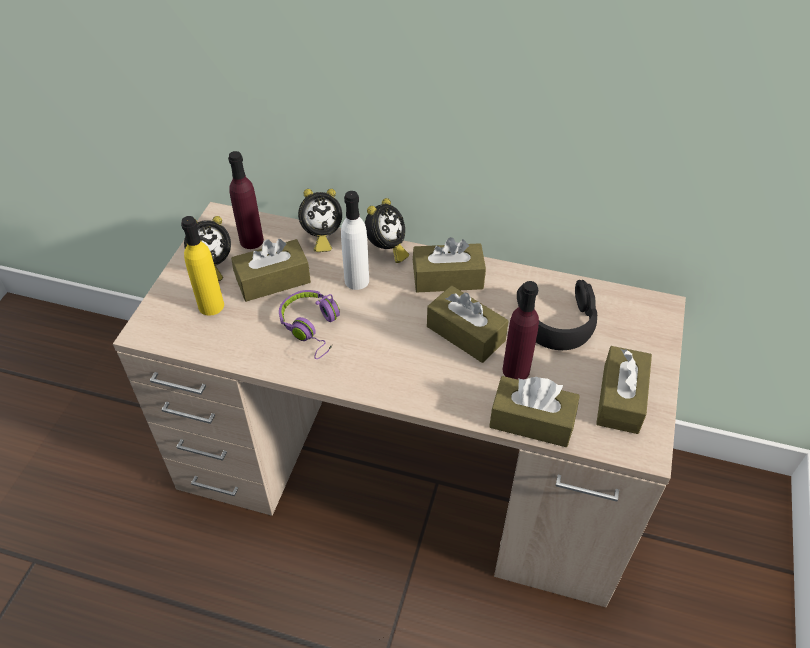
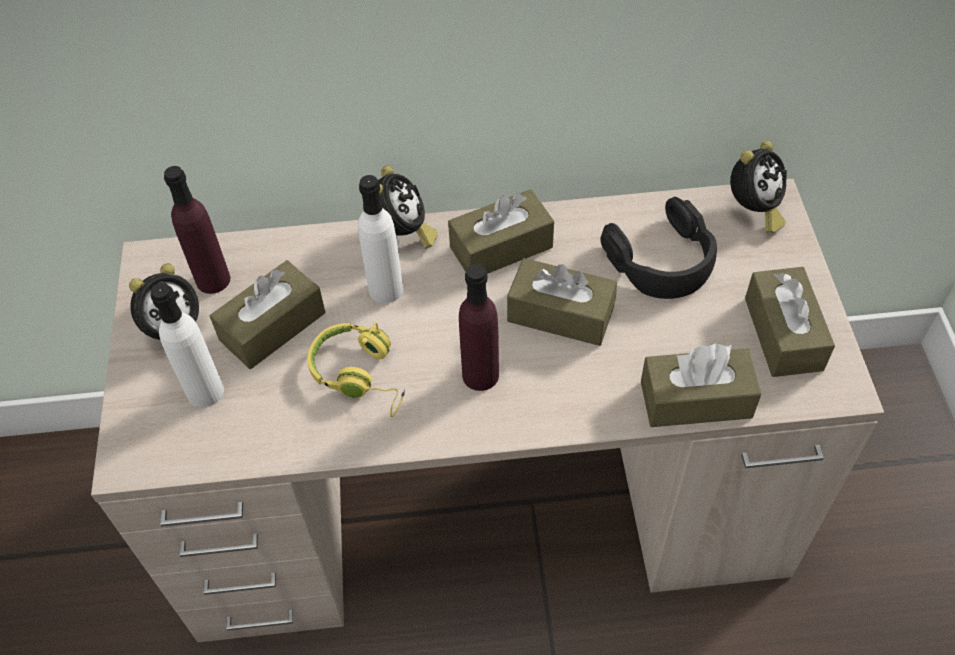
camera: 20 degrees left, 5 degrees up
yellow bottle [181,216,224,316] -> white bottle [150,283,224,407]
purple headphones [279,290,340,359] -> yellow headphones [307,322,405,417]
alarm clock [298,189,342,252] -> alarm clock moved to [730,141,787,233]
purple bottle [503,281,539,380] -> purple bottle moved to [459,264,499,391]

